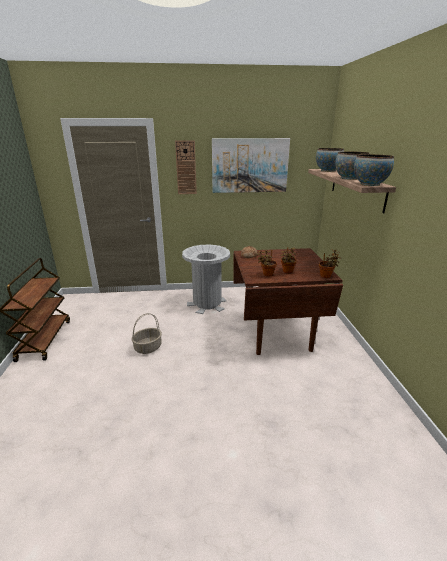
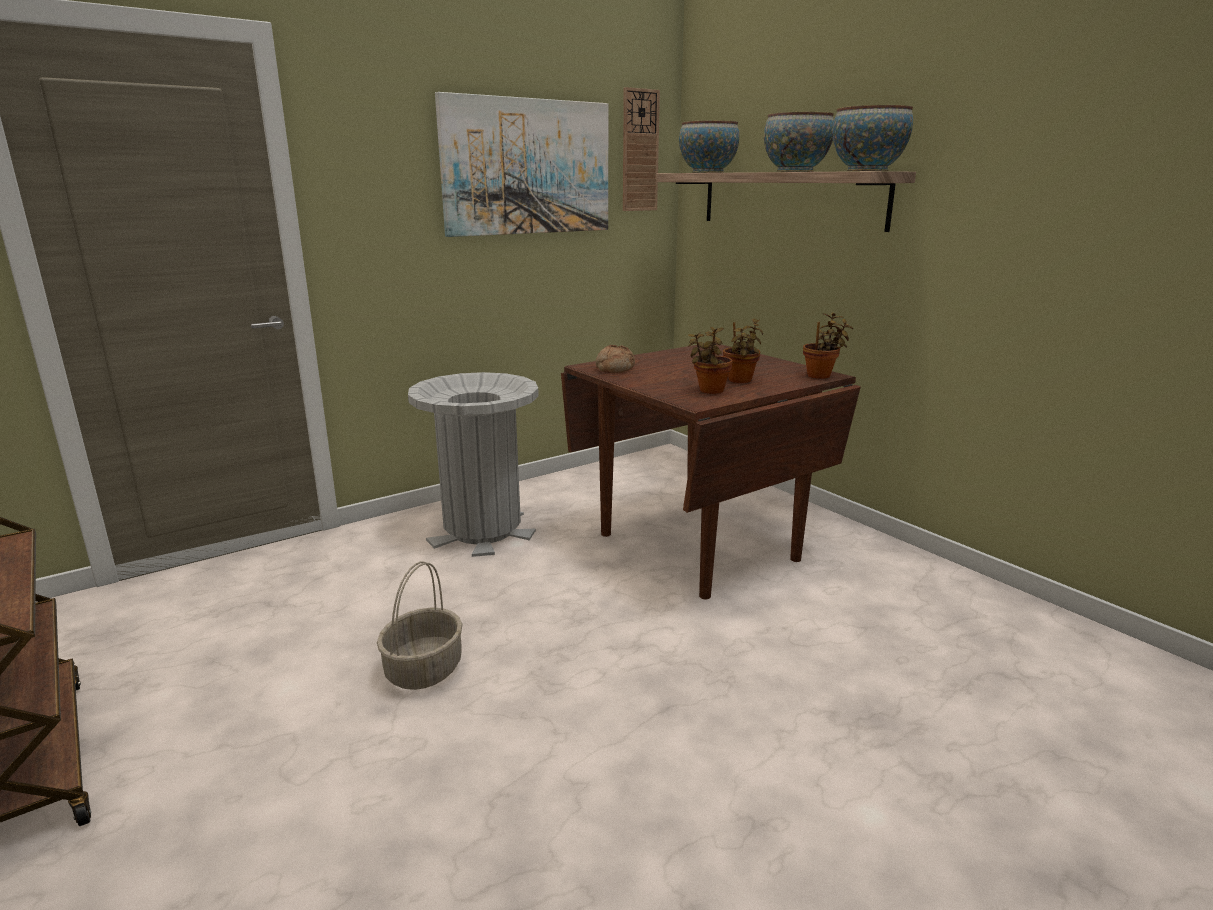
camera: 30 degrees left, 5 degrees down
wall clock [175,140,197,194] -> wall clock moved to [623,87,660,211]

